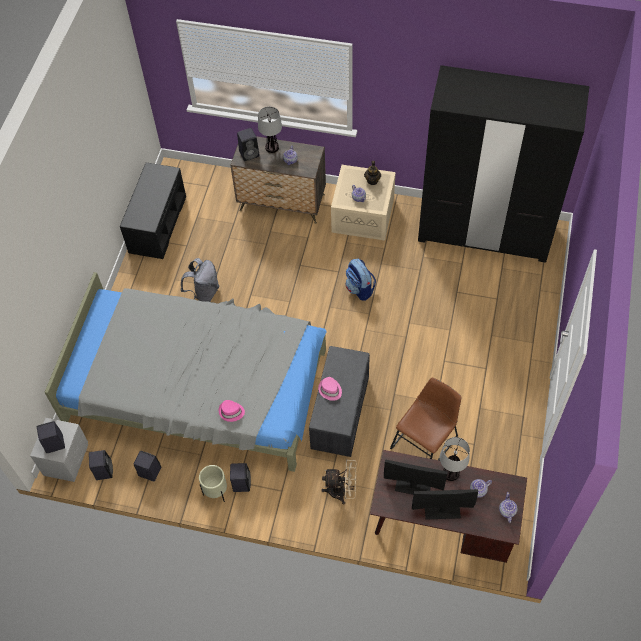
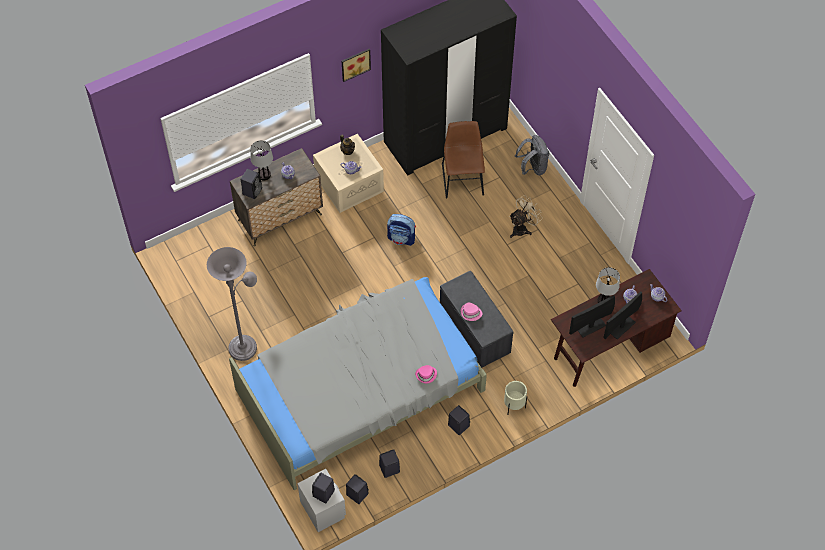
camera: 45 degrees left, 0 degrees up
black bench [120,163,186,259] -> none
grey backpack [181,258,219,302] -> grey backpack moved to [515,135,549,175]
beige planter [199,465,227,502] -> beige planter moved to [504,381,527,414]
beige fan [321,459,356,505] -> beige fan moved to [509,195,543,238]
brown chair [390,378,462,461] -> brown chair moved to [442,121,485,198]
none -> grey floor lamp [207,247,257,361]
none -> picture [342,49,371,82]

